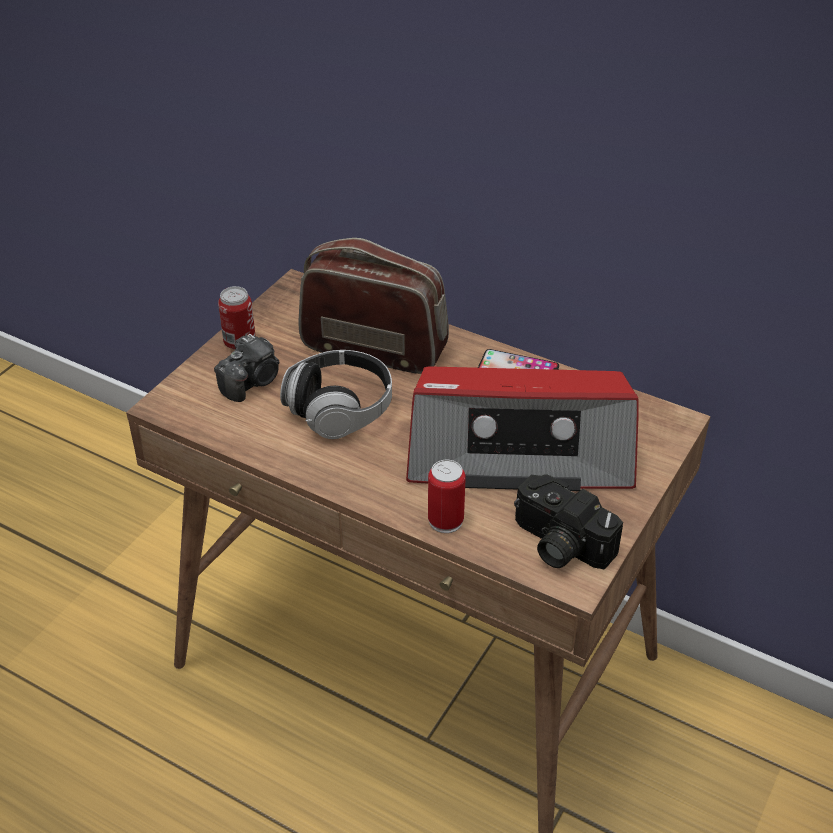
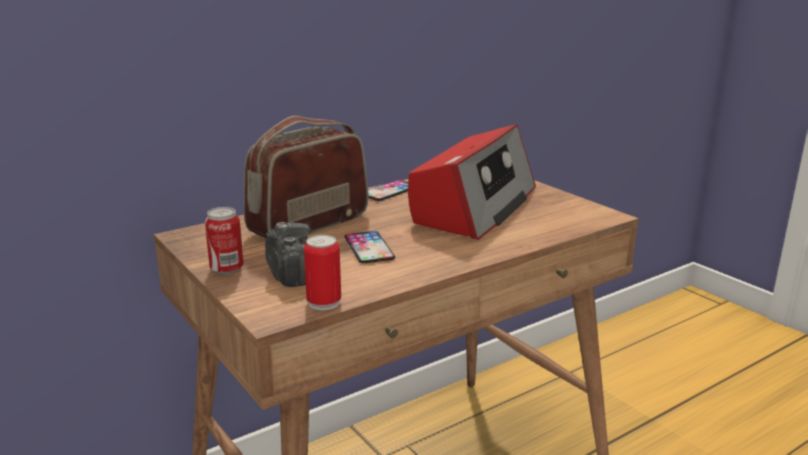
camera: 65 degrees left, 20 degrees down
headphones [280,350,392,439] -> phone [345,231,395,263]
can [428,460,466,533] -> can moved to [304,235,341,310]
camera [514,474,623,570] -> none

